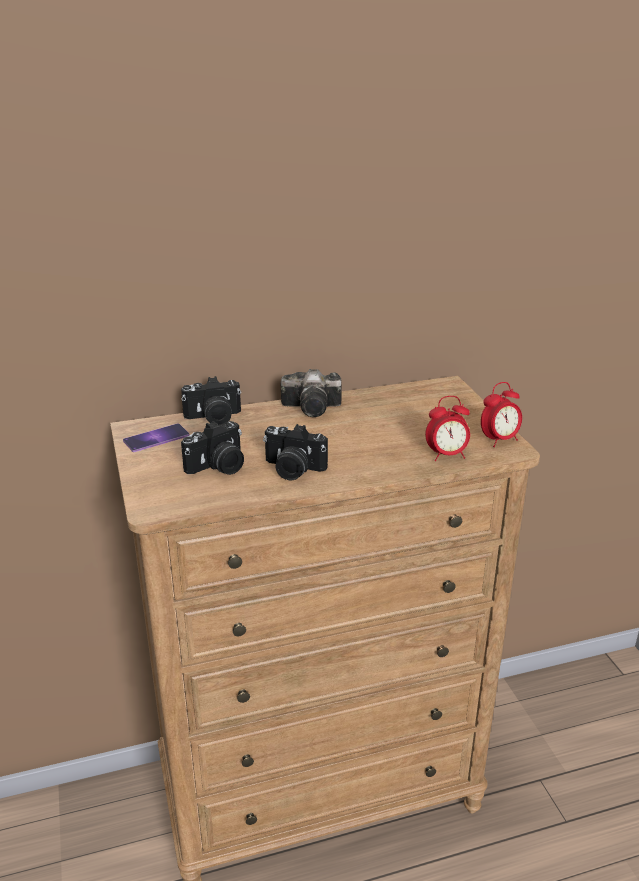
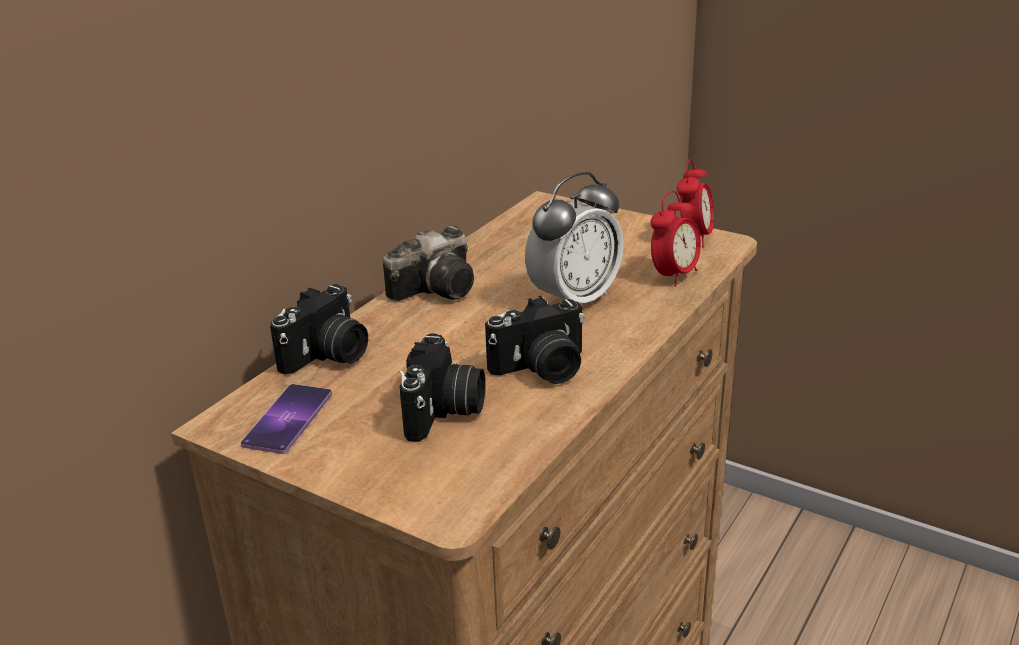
camera: 40 degrees left, 0 degrees up
none -> alarm clock [525,172,623,303]

